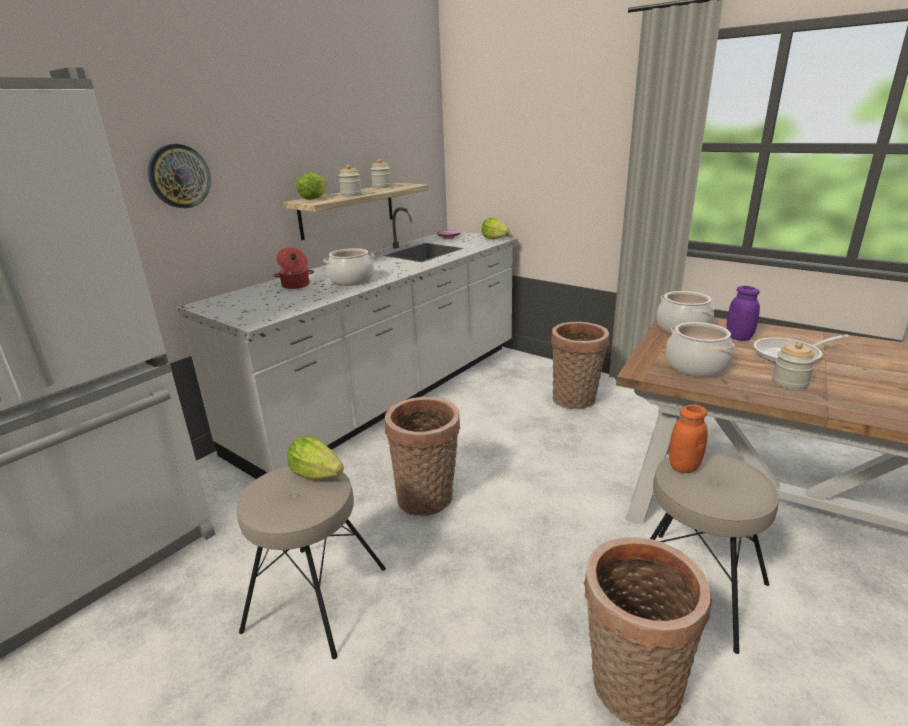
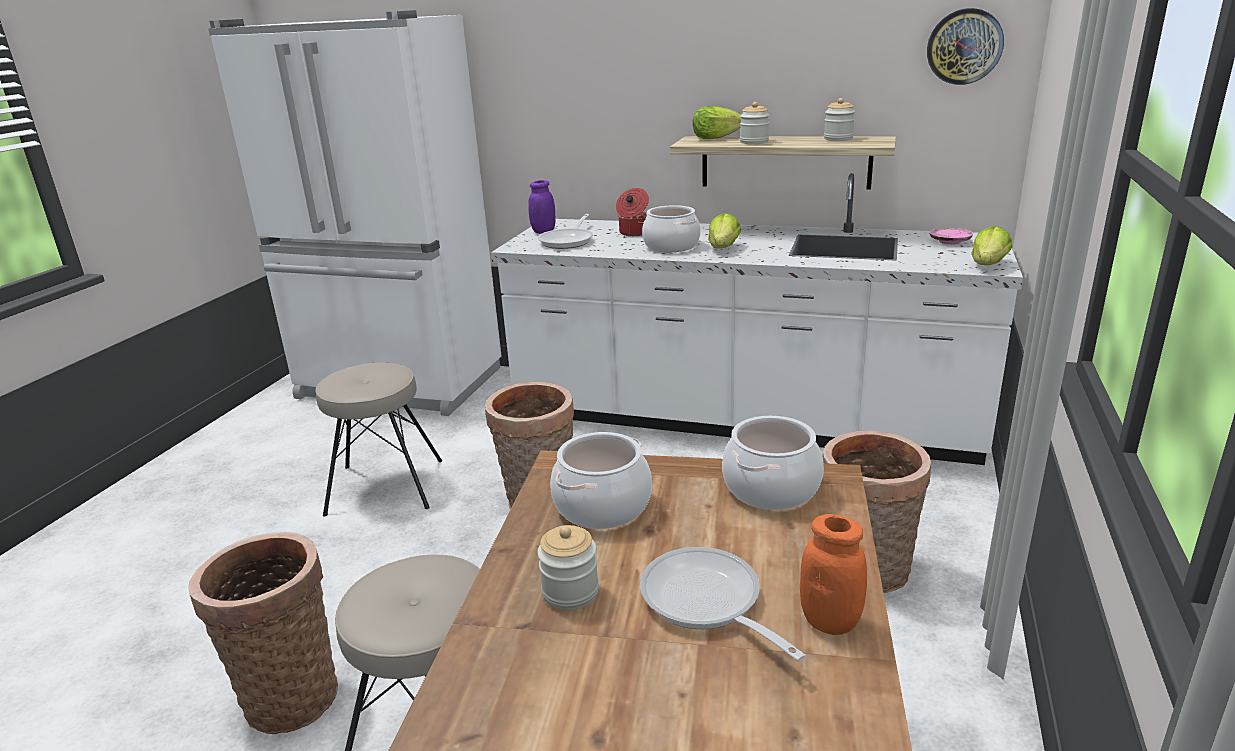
camera: 70 degrees right, 0 degrees up
wall clock [148,144,211,208] -> wall clock moved to [927,8,1004,85]
lettuce [287,435,344,479] -> lettuce moved to [708,213,741,248]
orange jar [669,405,708,473] -> orange jar moved to [800,514,867,635]
purple jar [727,286,760,341] -> purple jar moved to [528,180,556,234]
none -> frying pan [538,214,593,249]

